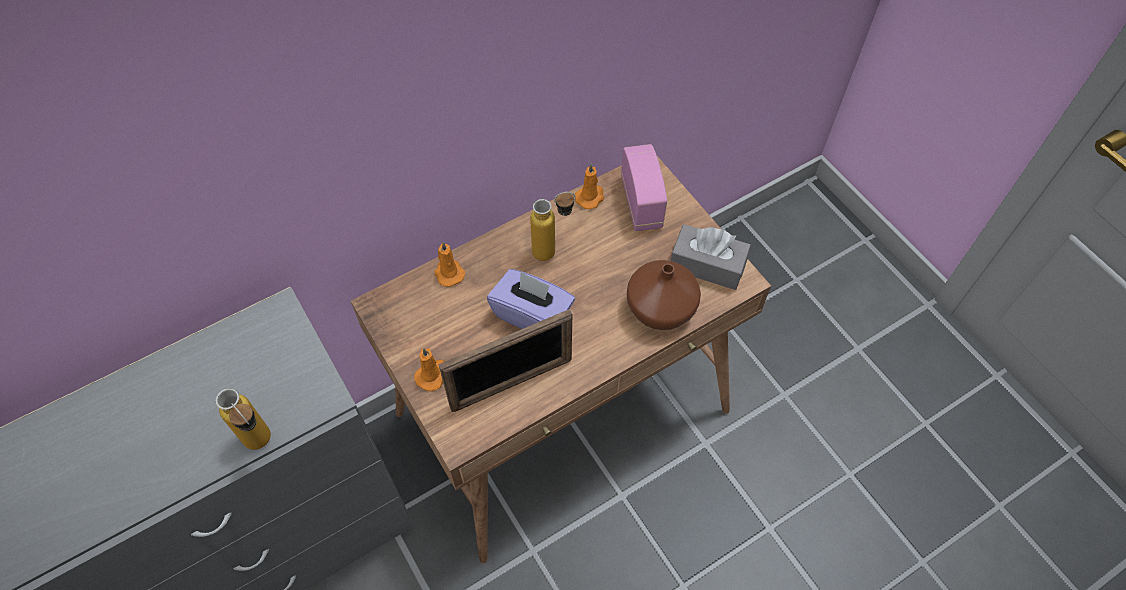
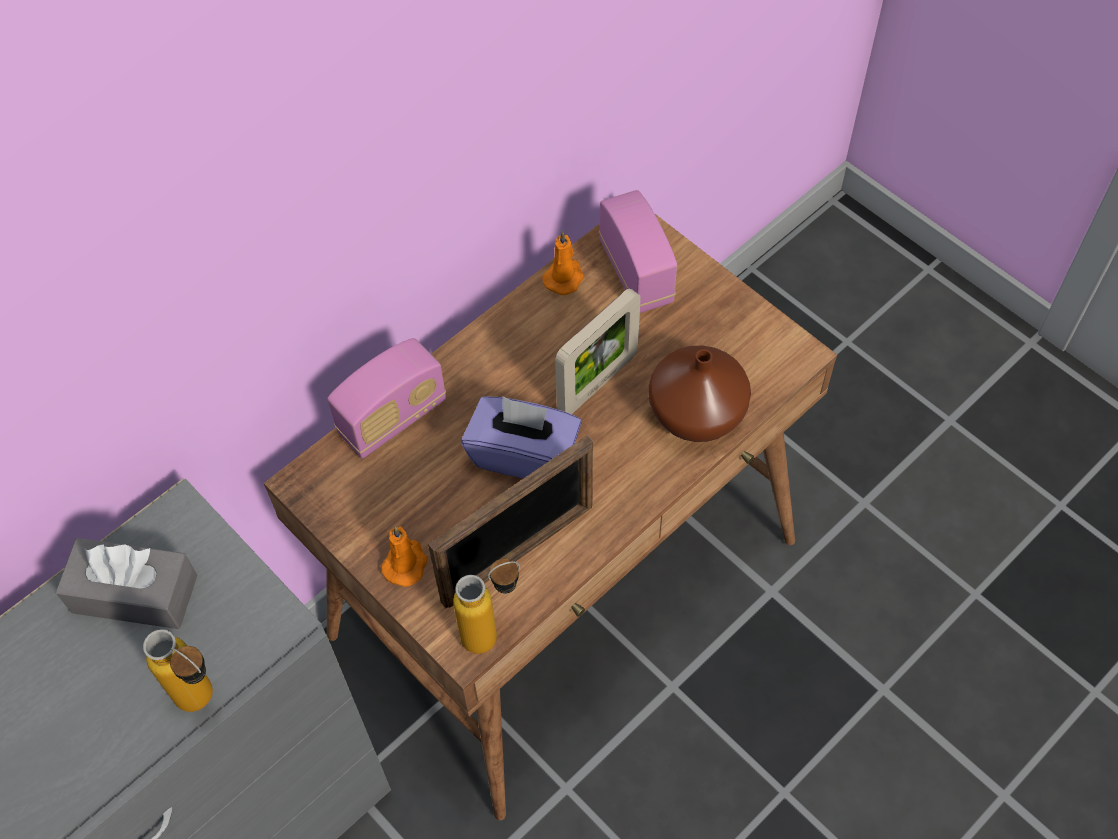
camera: 10 degrees left, 0 degrees up
orange candle [434,242,465,287] -> radio [327,338,446,459]
bottle [530,192,576,261] -> bottle moved to [453,558,520,654]
grey tissue box [671,224,751,290] -> grey tissue box moved to [55,538,197,629]
none -> picture frame [555,288,641,414]

